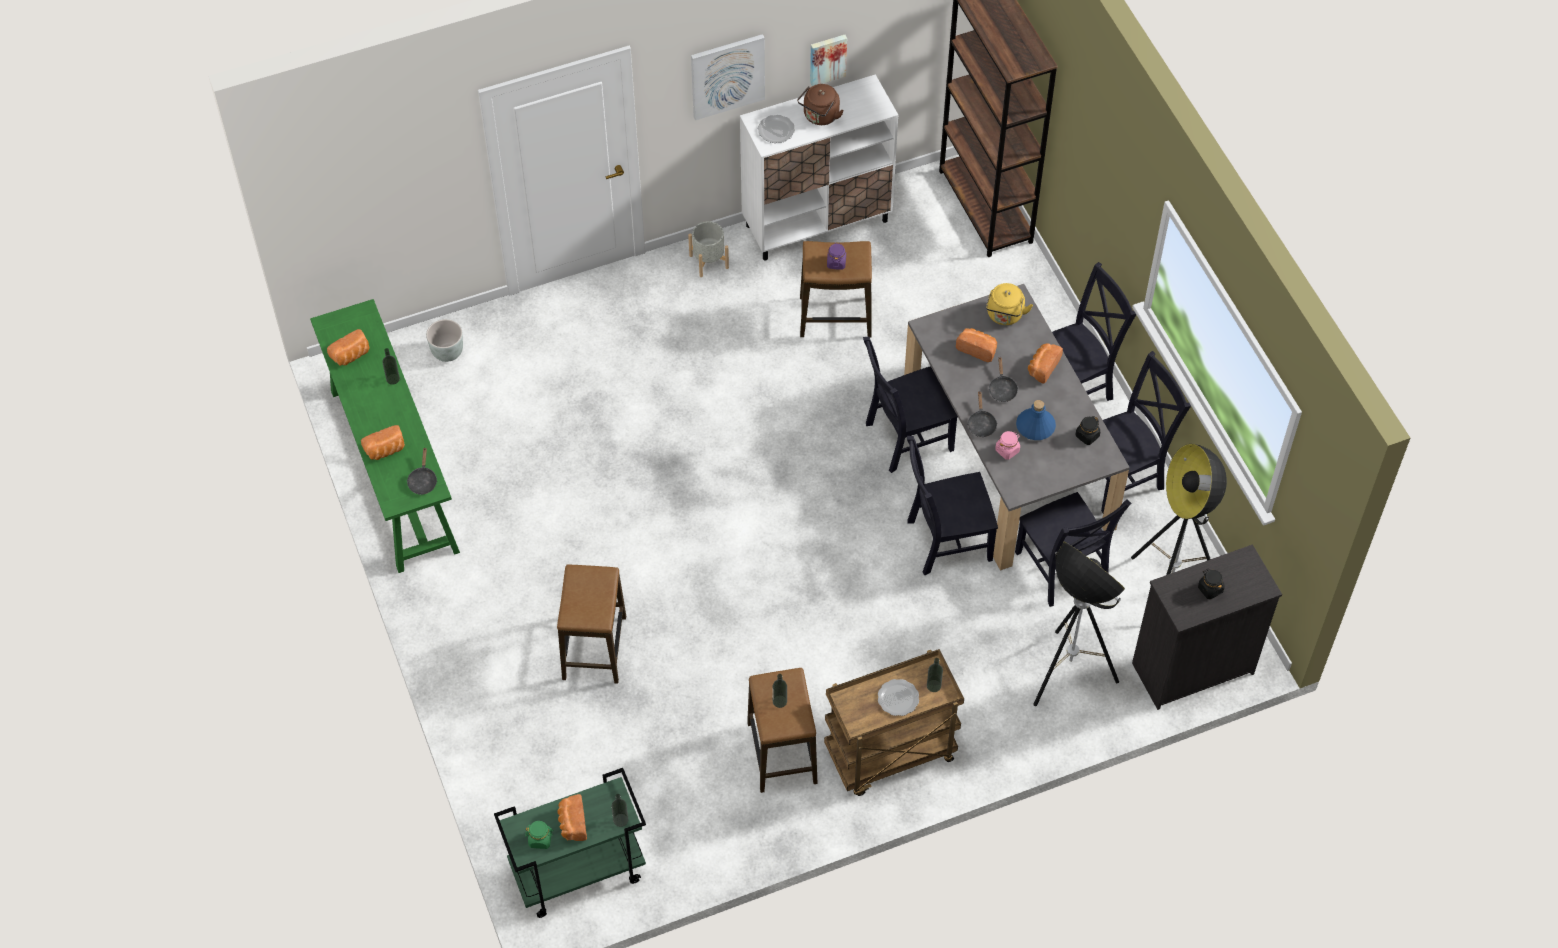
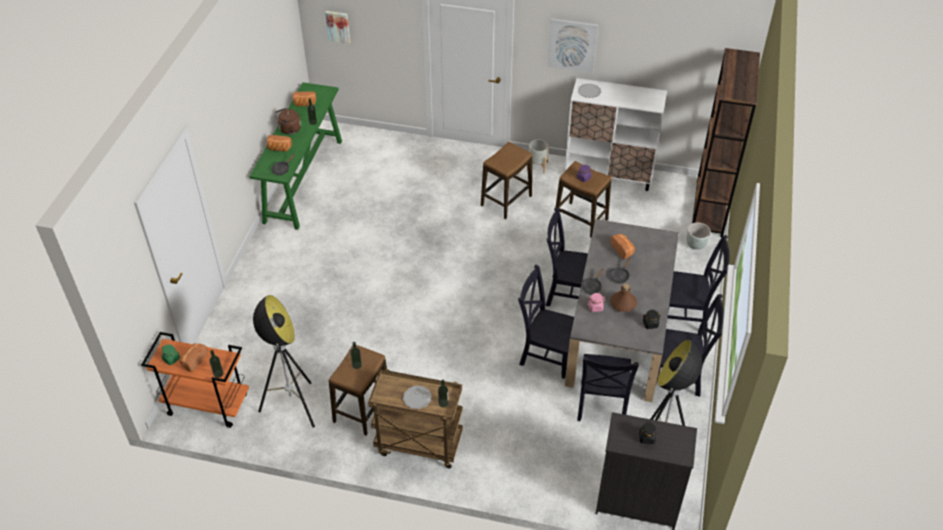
camera: 35 degrees right, 10 degrees down
grey planter [426,319,463,362] -> grey planter moved to [687,222,711,250]
green cart [494,768,646,918] -> orange cart [141,332,249,428]
stool [557,565,626,684] -> stool moved to [481,142,532,219]
brown kettle [797,84,844,125] -> brown kettle moved to [274,108,301,134]
picture [810,35,847,86] -> picture moved to [325,11,350,44]
yellow kettle [986,283,1033,325] -> none
blue bottle [1016,400,1056,440] -> brown bottle [610,283,637,312]
bread [1028,343,1063,384] -> none
floor lamp [1033,542,1125,706] -> floor lamp moved to [253,295,315,428]

